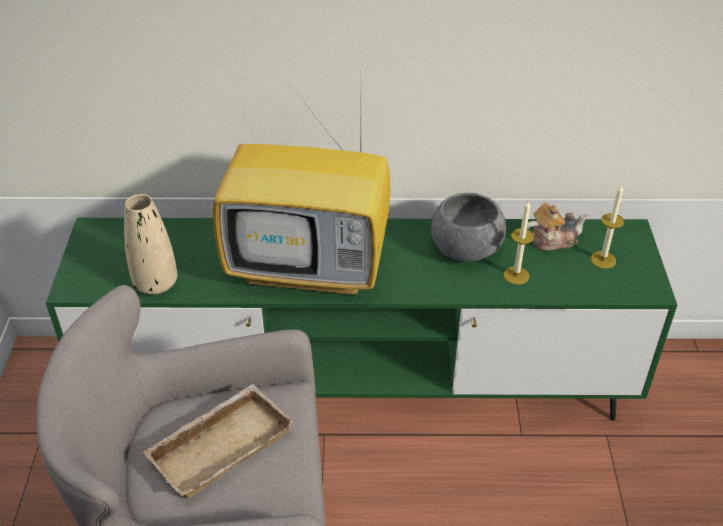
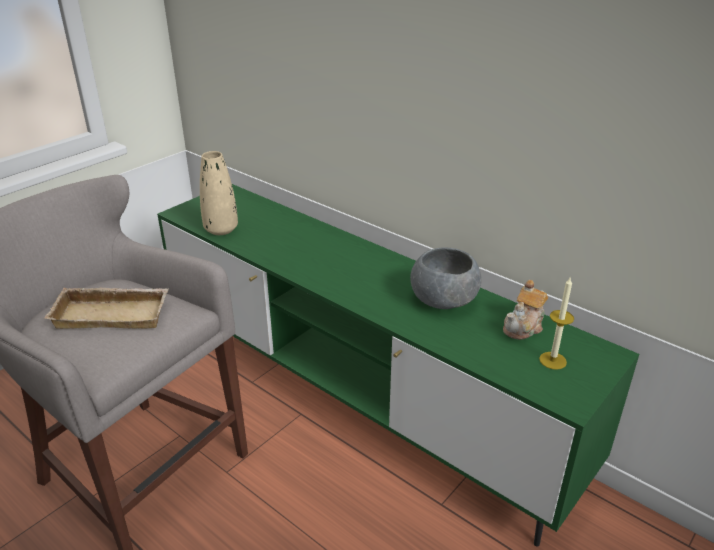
camera: 40 degrees right, 10 degrees down
television [213,86,390,296] -> none
candle [503,201,534,285] -> none
teapot [527,203,588,251] -> teapot turned 105 degrees clockwise [503,280,548,340]

